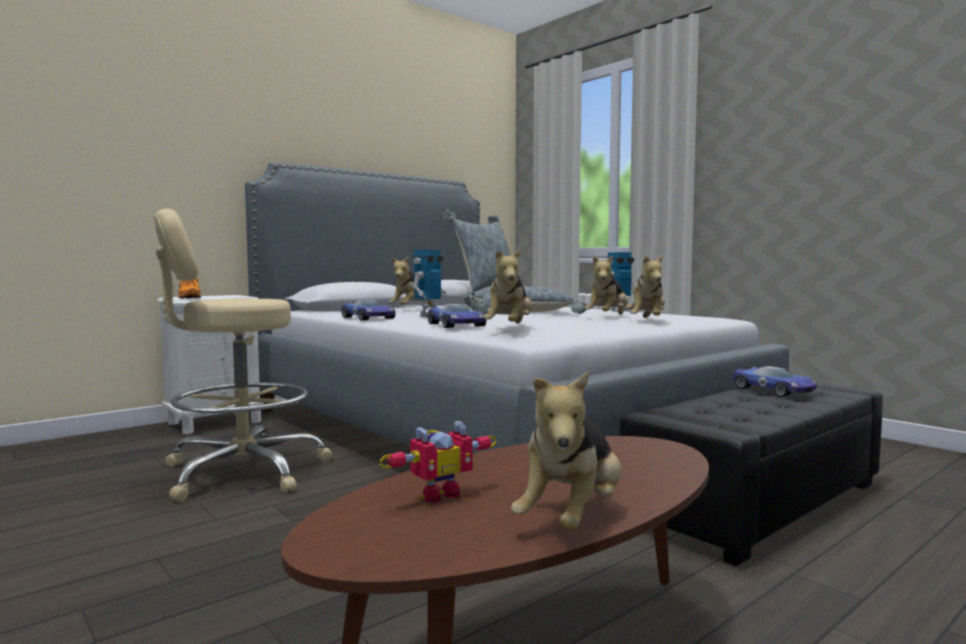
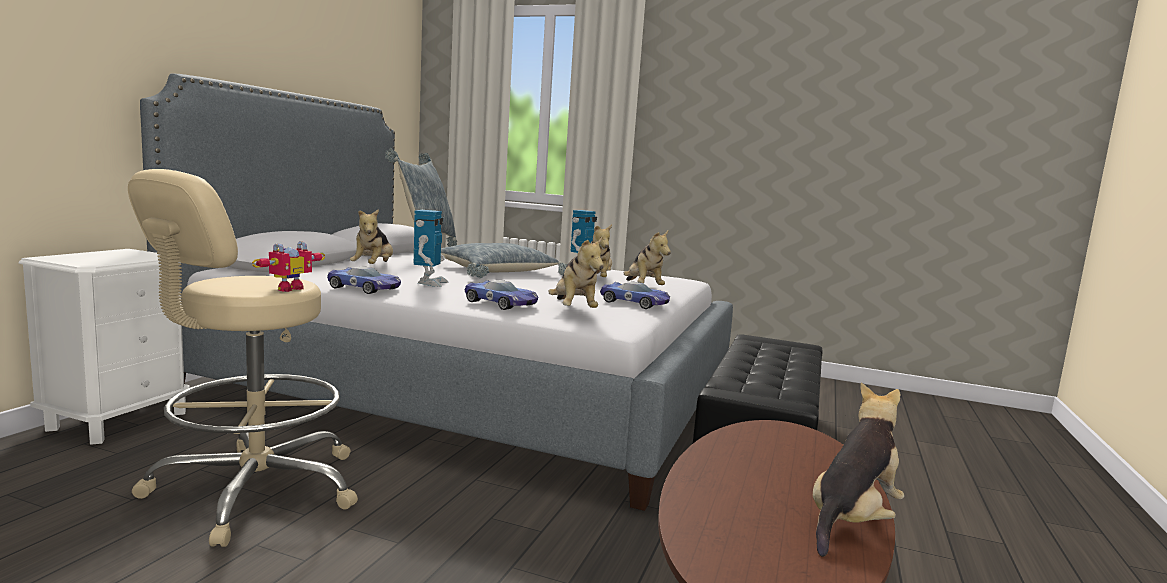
camera: 30 degrees left, 5 degrees up
orange shoe [178,278,201,299] -> none
toy robot [379,421,497,503] -> toy robot moved to [252,241,325,292]
plush toy [511,371,621,529] -> plush toy turned 135 degrees counterclockwise [813,382,904,557]
toy car [732,366,817,397] -> toy car moved to [600,281,670,309]

